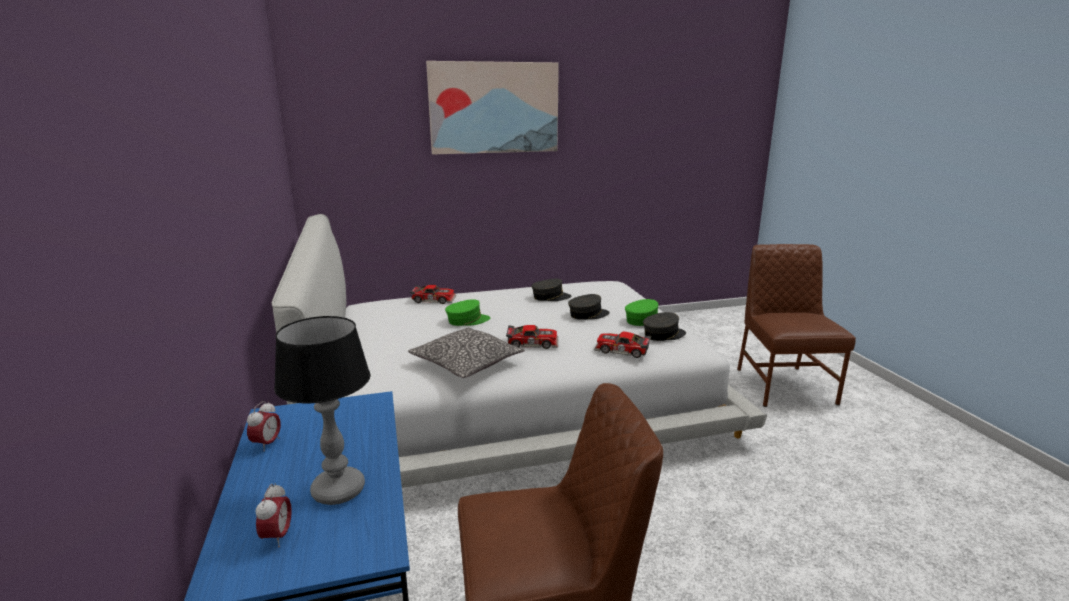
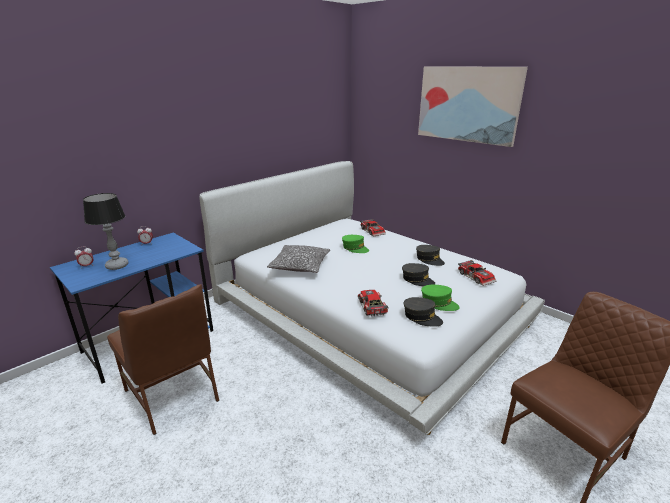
camera: 60 degrees right, 5 degrees up
toy car [506,325,558,349] -> toy car moved to [458,260,496,286]

